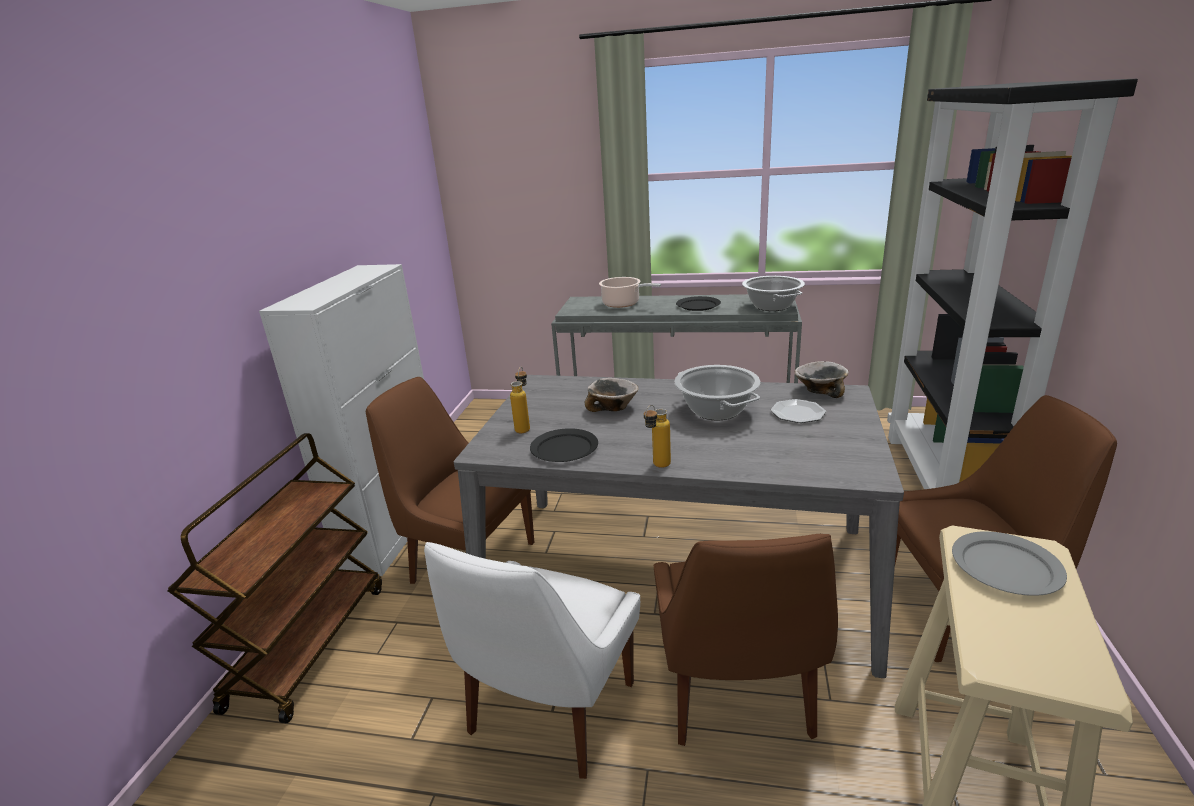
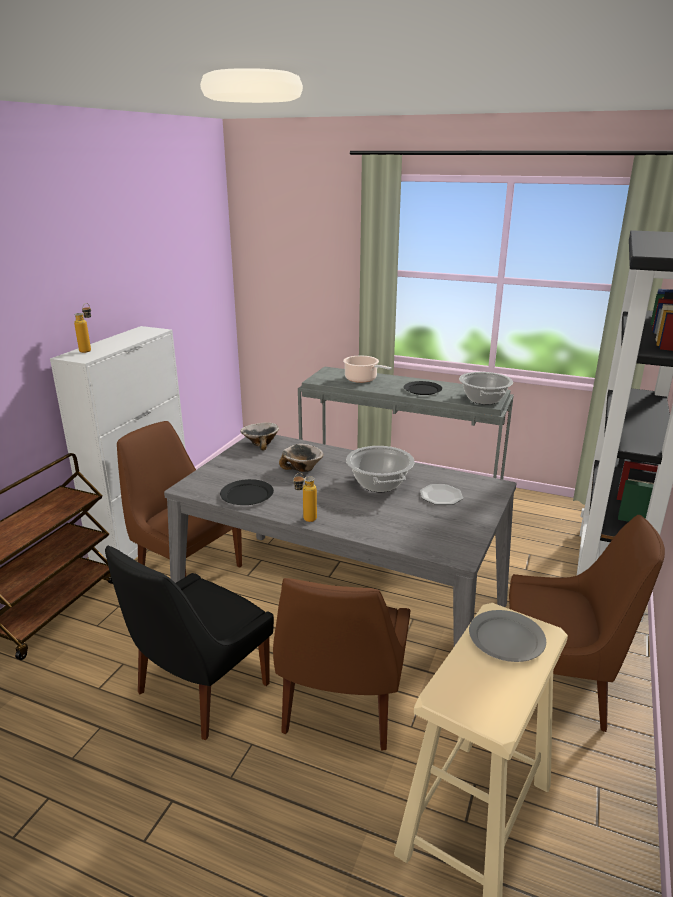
camera: 10 degrees right, 0 degrees up
white chair [424,542,640,779] -> black chair [105,546,274,740]
bottle [510,367,530,433] -> bottle moved to [74,303,91,353]
bowl [795,361,849,398] -> bowl moved to [241,422,279,451]

